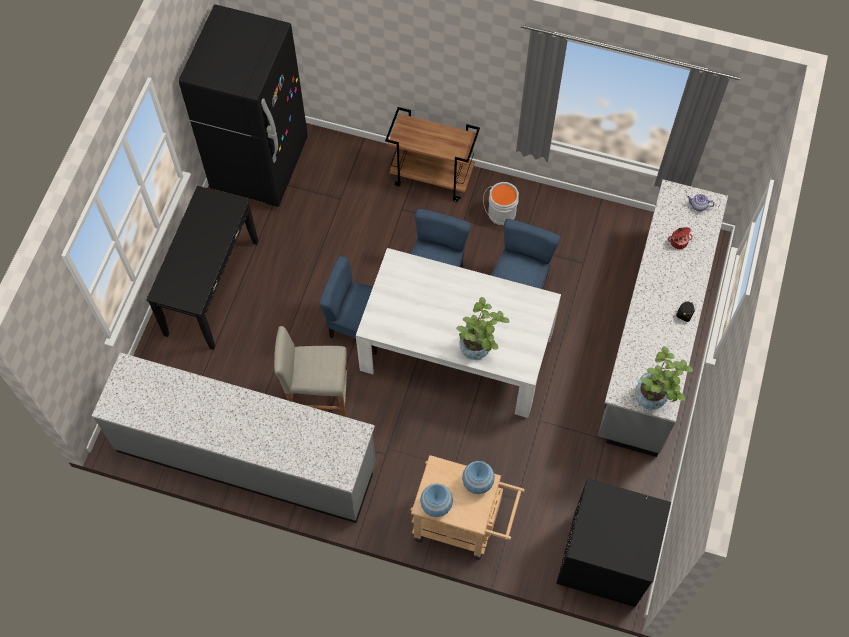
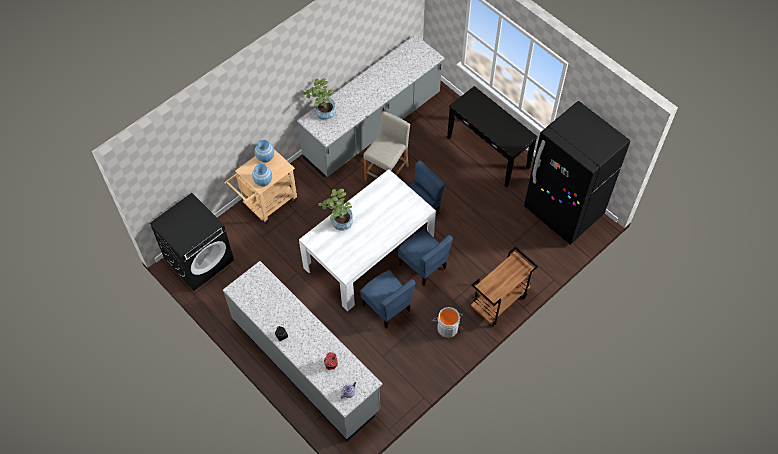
camera: 120 degrees right, 5 degrees down
potted plant [635,346,693,410] -> potted plant moved to [302,78,336,120]

